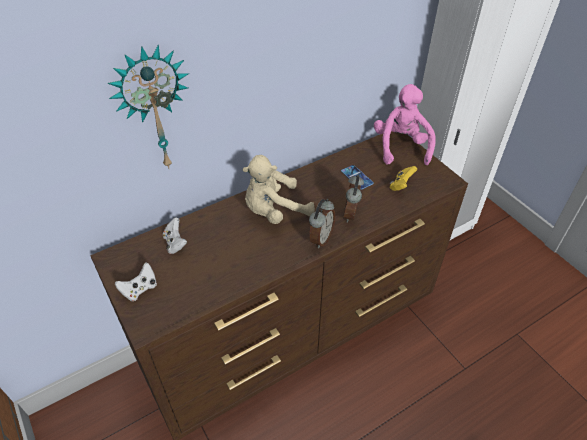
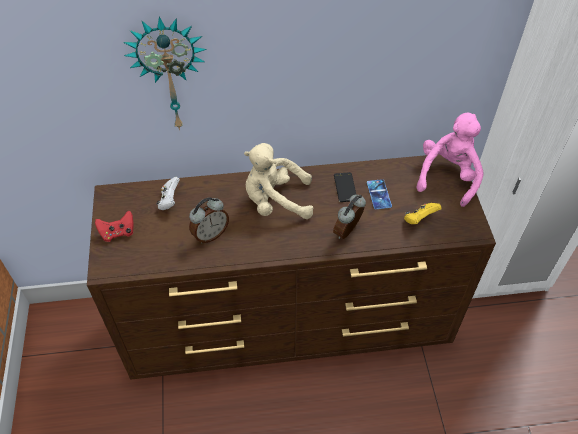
camera: 25 degrees right, 5 degrees up
white game controller [115,262,157,301] -> red game controller [95,211,134,242]
alarm clock [309,199,335,248] -> alarm clock moved to [189,198,229,243]
none -> phone [334,172,356,202]

